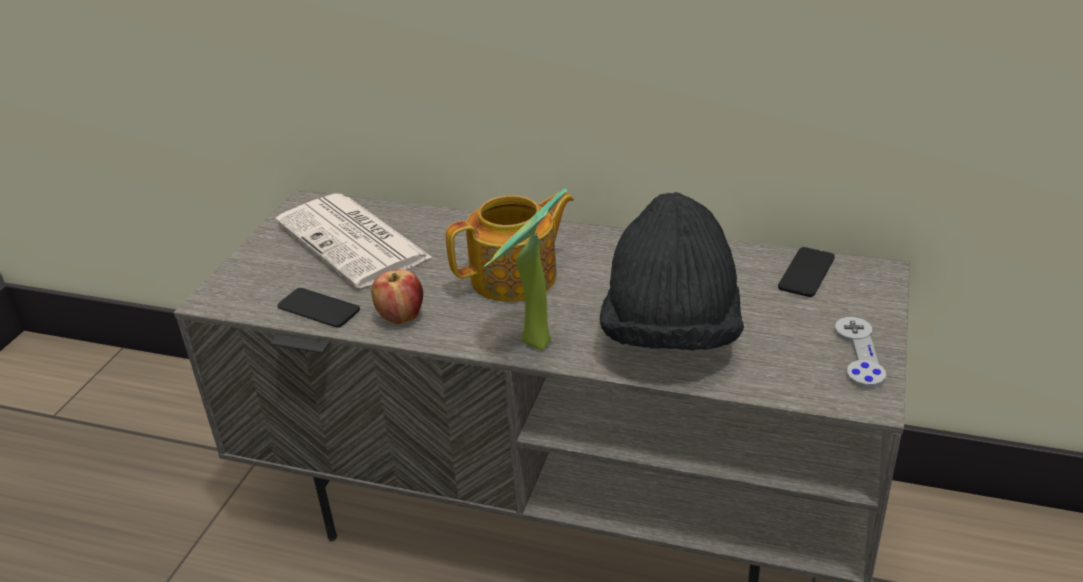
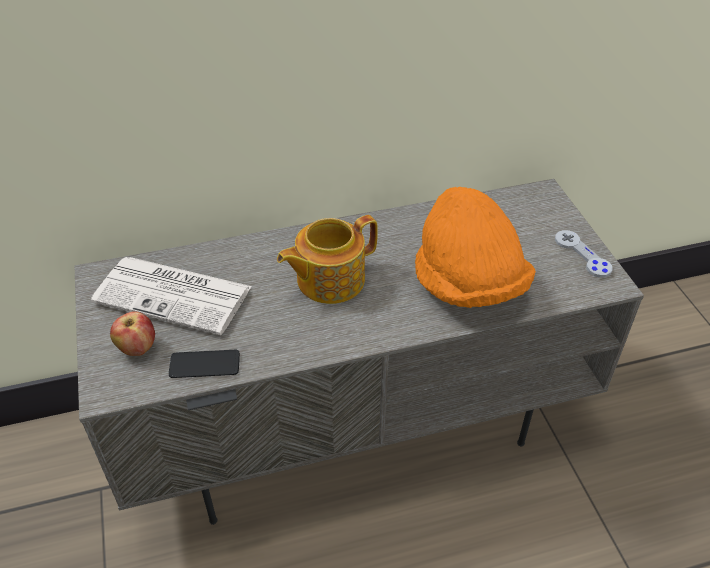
camera: 35 degrees left, 10 degrees up
apple [371,269,423,324] -> apple moved to [110,311,155,356]
teapot [446,192,574,302] -> teapot turned 150 degrees counterclockwise [277,215,378,304]
potted plant [484,188,567,350] -> none
black hat [600,192,744,350] -> orange hat [415,187,536,308]
phone [778,247,835,297] -> none

